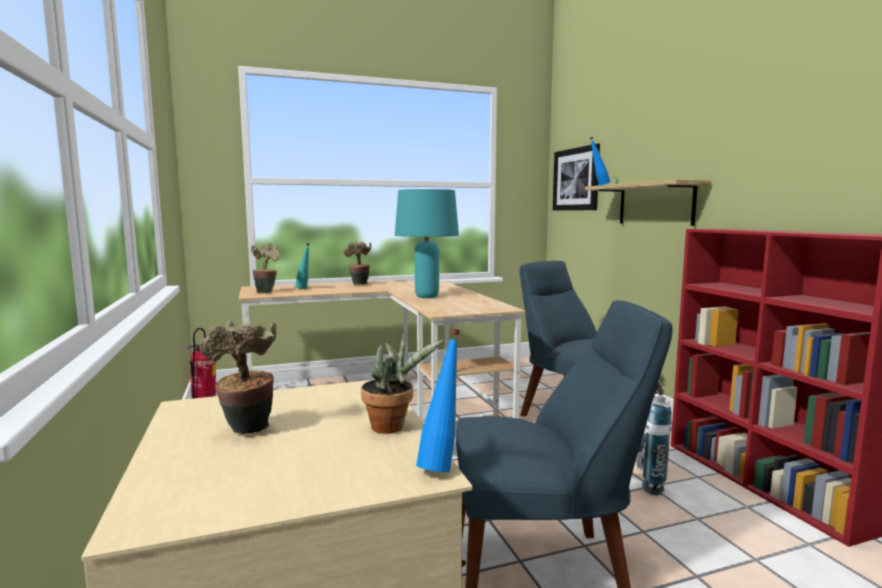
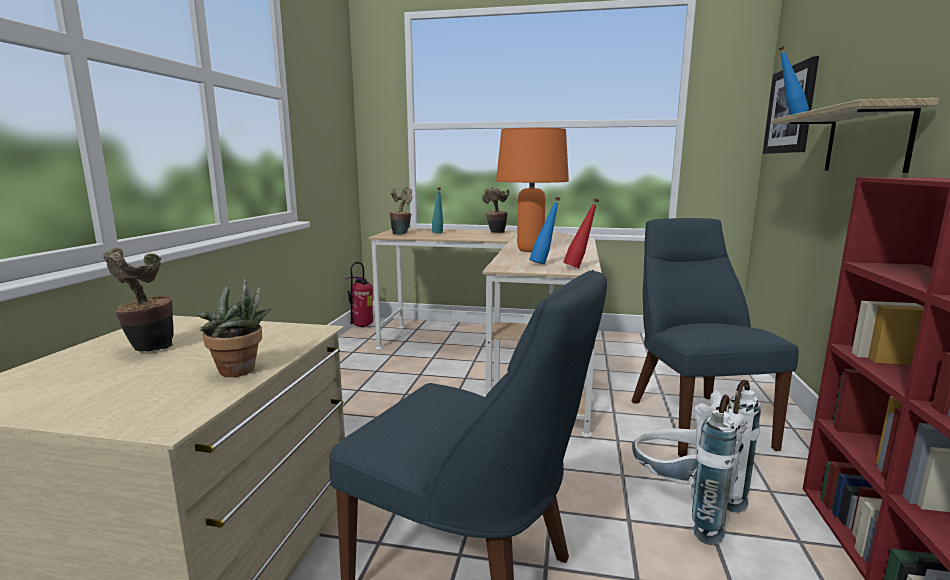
camera: 30 degrees right, 5 degrees up
turquoise table lamp [395,189,459,298] -> orange table lamp [496,127,569,252]
blue bottle [416,329,460,472] -> blue bottle moved to [529,197,560,265]
none -> red bottle [563,198,599,268]

